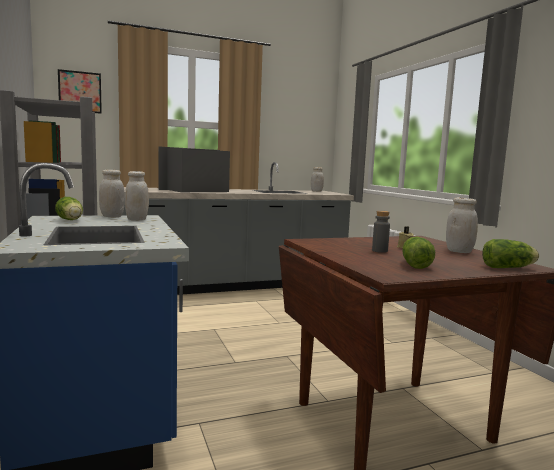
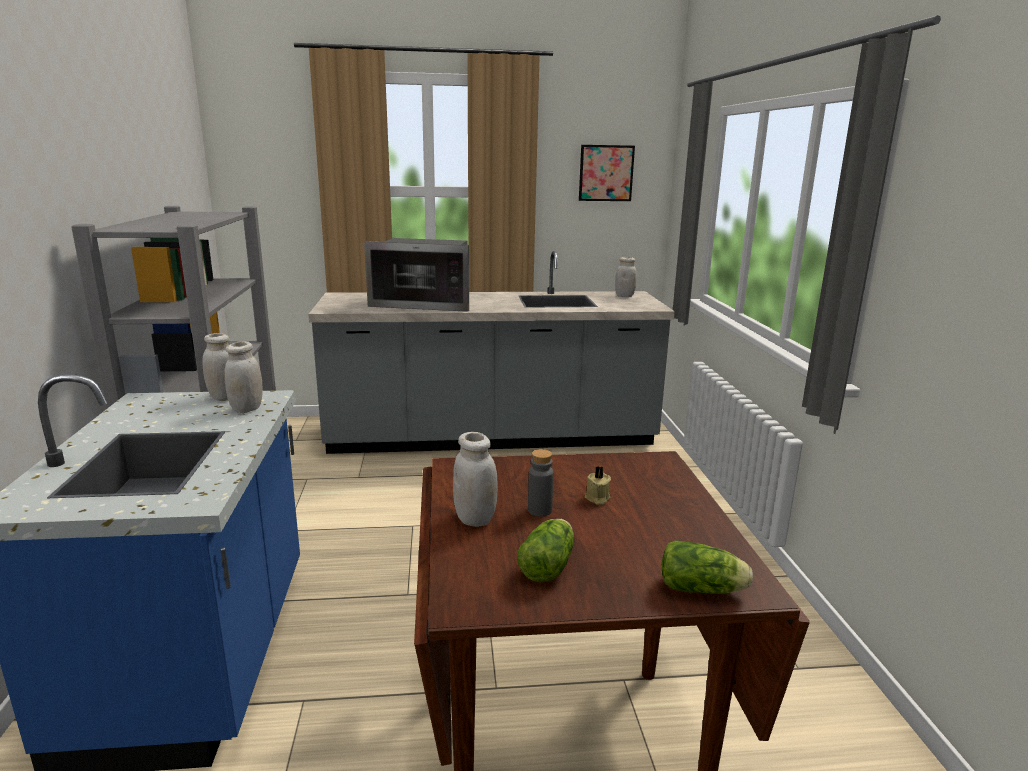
camera: 15 degrees right, 10 degrees up
lettuce [55,197,83,220] -> none
picture [58,69,102,114] -> picture moved to [579,145,635,201]
microwave [159,147,230,192] -> microwave turned 150 degrees counterclockwise [364,238,469,312]
white jar [446,197,478,253] -> white jar moved to [453,432,498,527]

